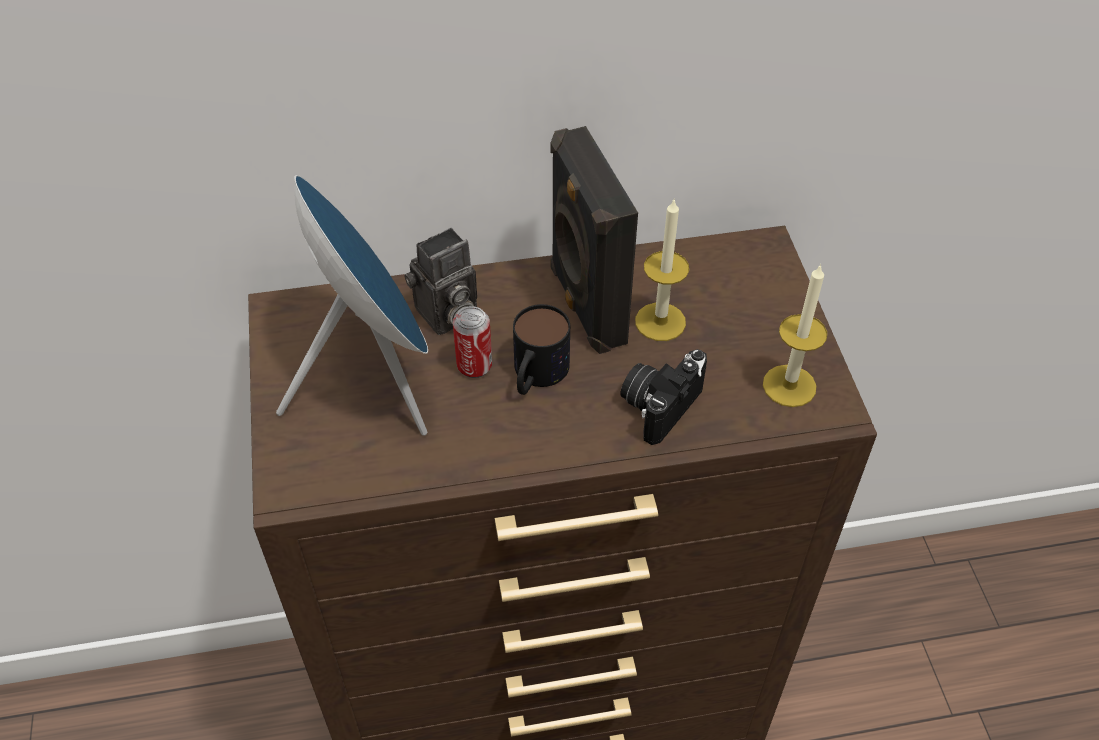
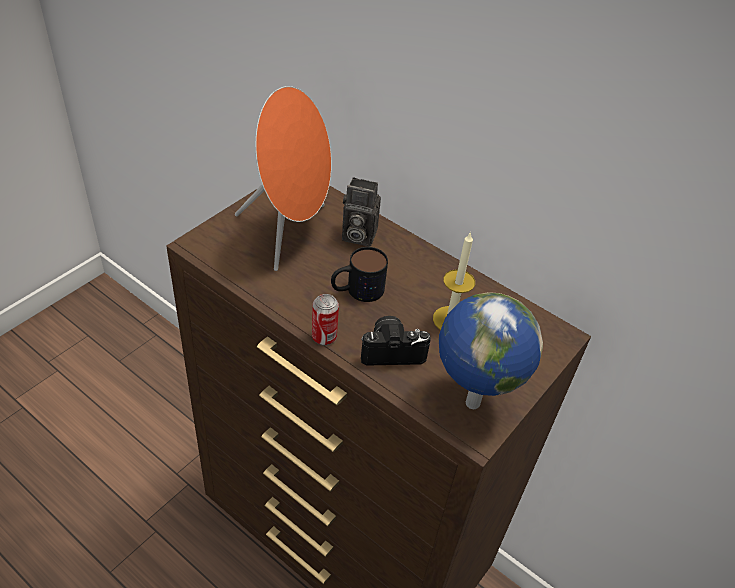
camera: 45 degrees right, 5 degrees down
blue speaker [276,175,428,436] -> orange speaker [235,86,332,271]
can [453,306,492,378] -> can moved to [312,294,339,346]
black speaker [550,126,638,354] -> none
candle [763,264,827,407] -> globe [439,292,543,409]

